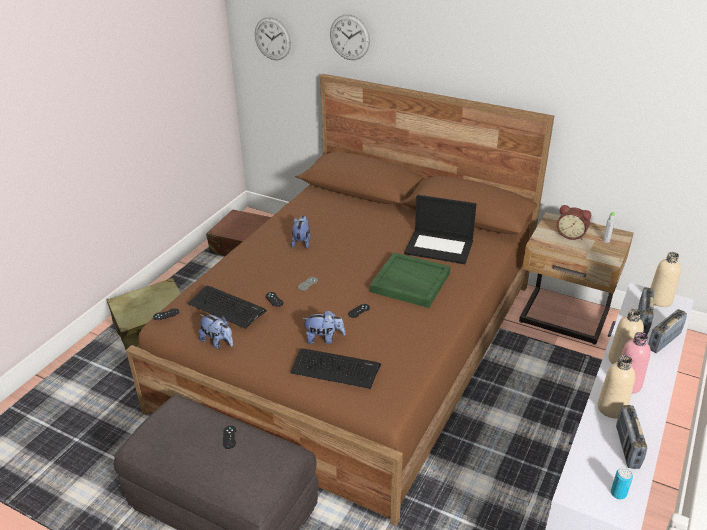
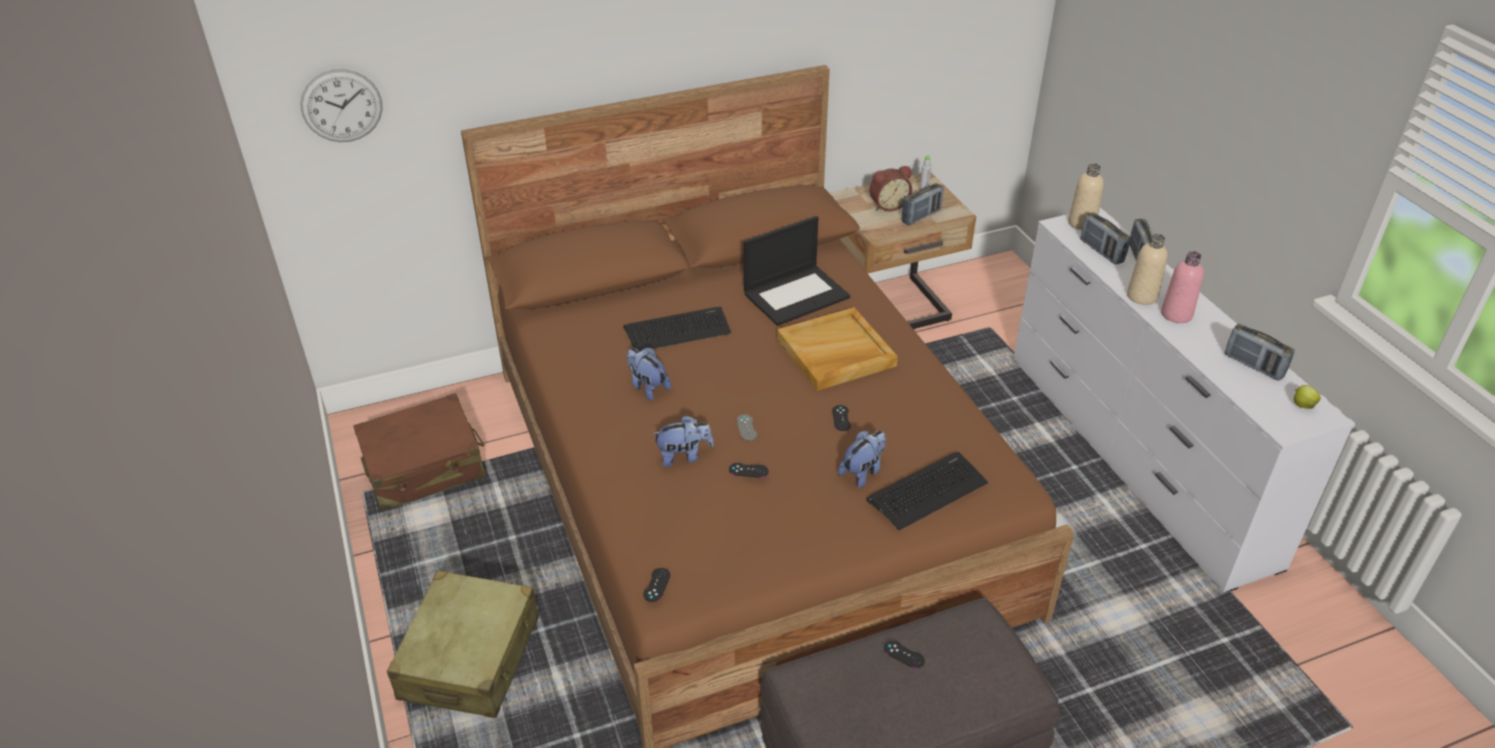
camera: 50 degrees left, 5 degrees up
keyboard [187,286,267,329] -> keyboard moved to [623,307,731,352]
plush toy [199,314,233,349] -> plush toy moved to [652,415,714,467]
wall clock [330,15,370,60] -> none
green tray [370,252,451,308] -> beige tray [777,307,898,391]
beige bottle [597,355,635,419] -> none
can [611,467,633,499] -> apple [1294,385,1321,409]
none -> radio [902,183,944,225]

